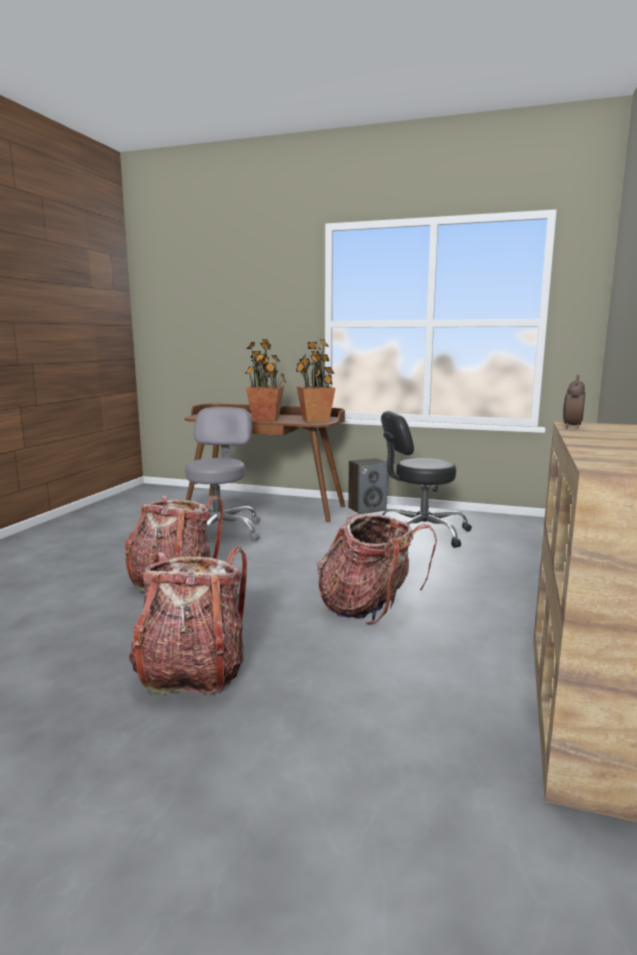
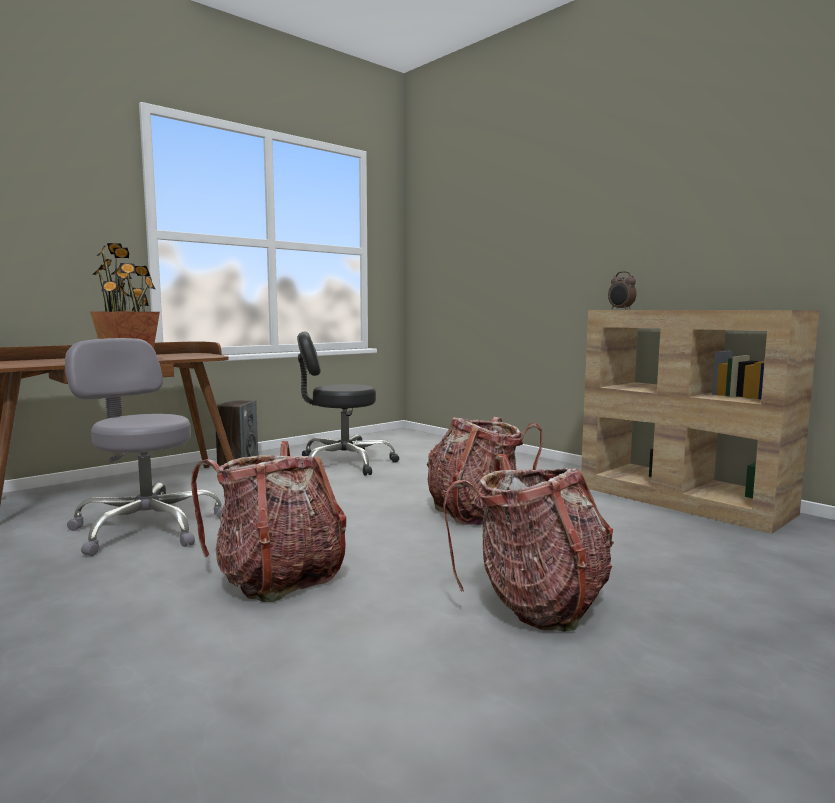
camera: 60 degrees left, 5 degrees down
potted plant [296,339,336,422] -> none
black office chair [381,411,472,548] -> black office chair turned 60 degrees clockwise [297,331,399,476]

